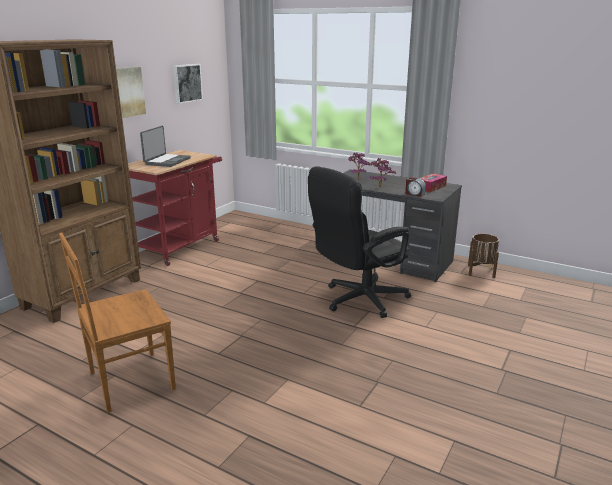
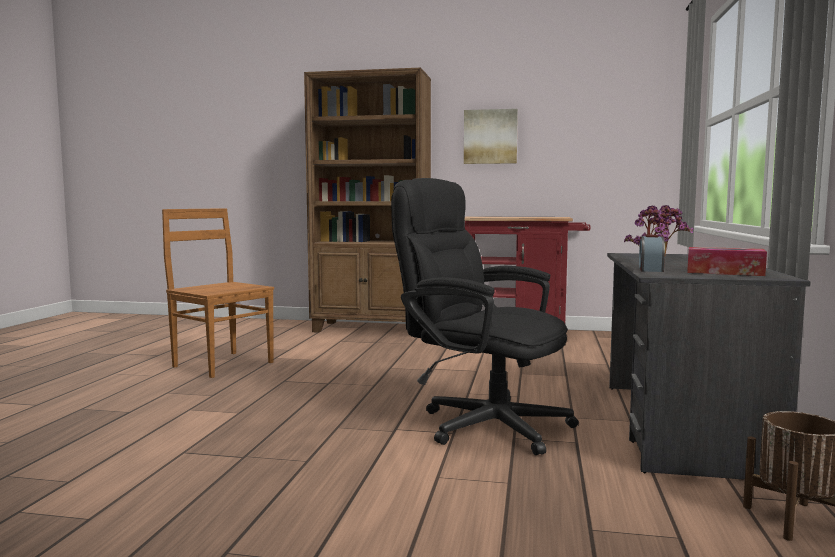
camera: 70 degrees right, 15 degrees down
laptop [140,126,191,167] -> none
picture [173,64,203,104] -> none

